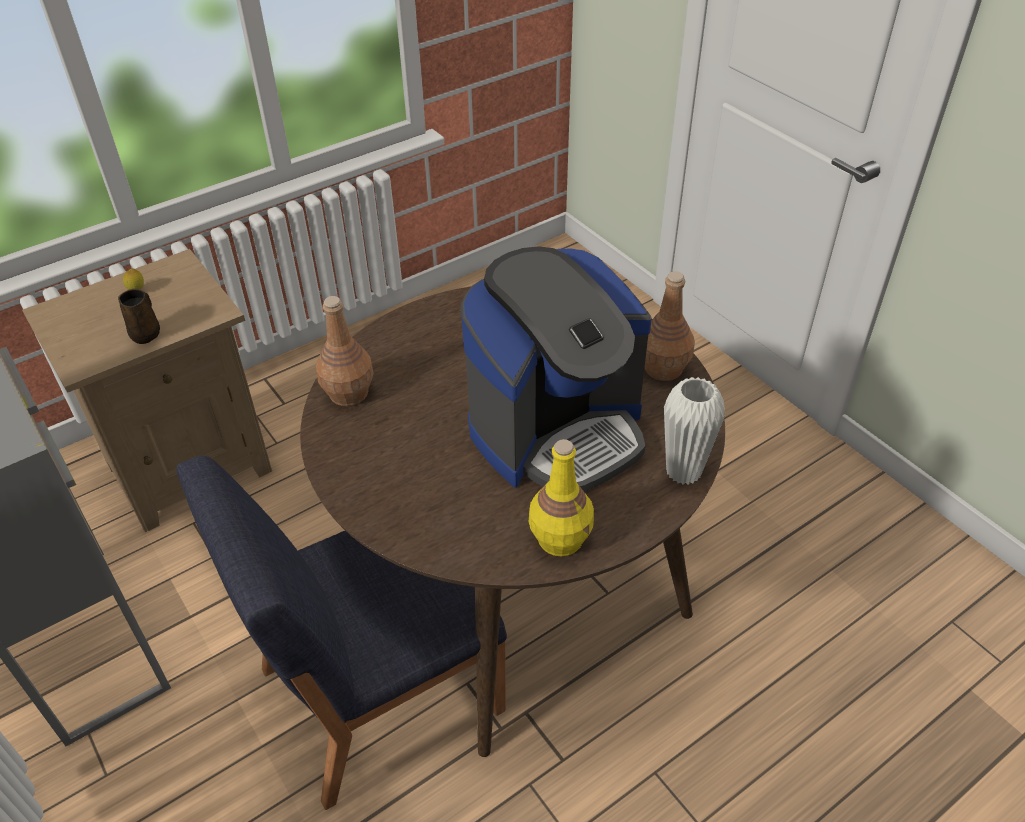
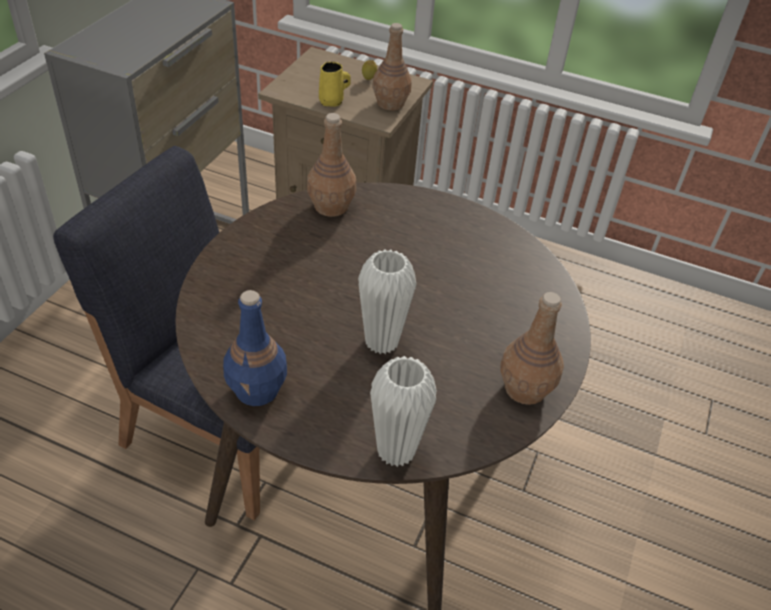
camera: 55 degrees right, 0 degrees up
brown mug [118,288,160,344] -> yellow mug [319,62,350,107]
coffee machine [461,246,651,492] -> white vase [358,249,416,354]
yellow bottle [529,439,594,556] -> blue bottle [223,290,287,406]
none -> brown bottle [372,23,412,111]

